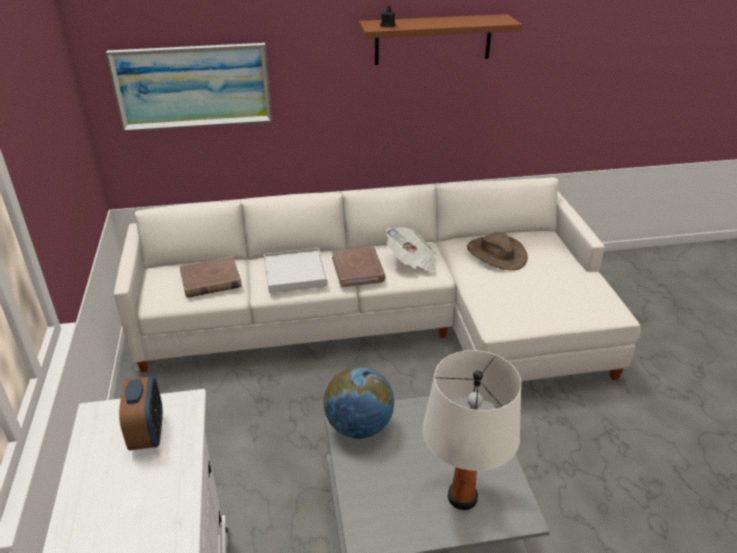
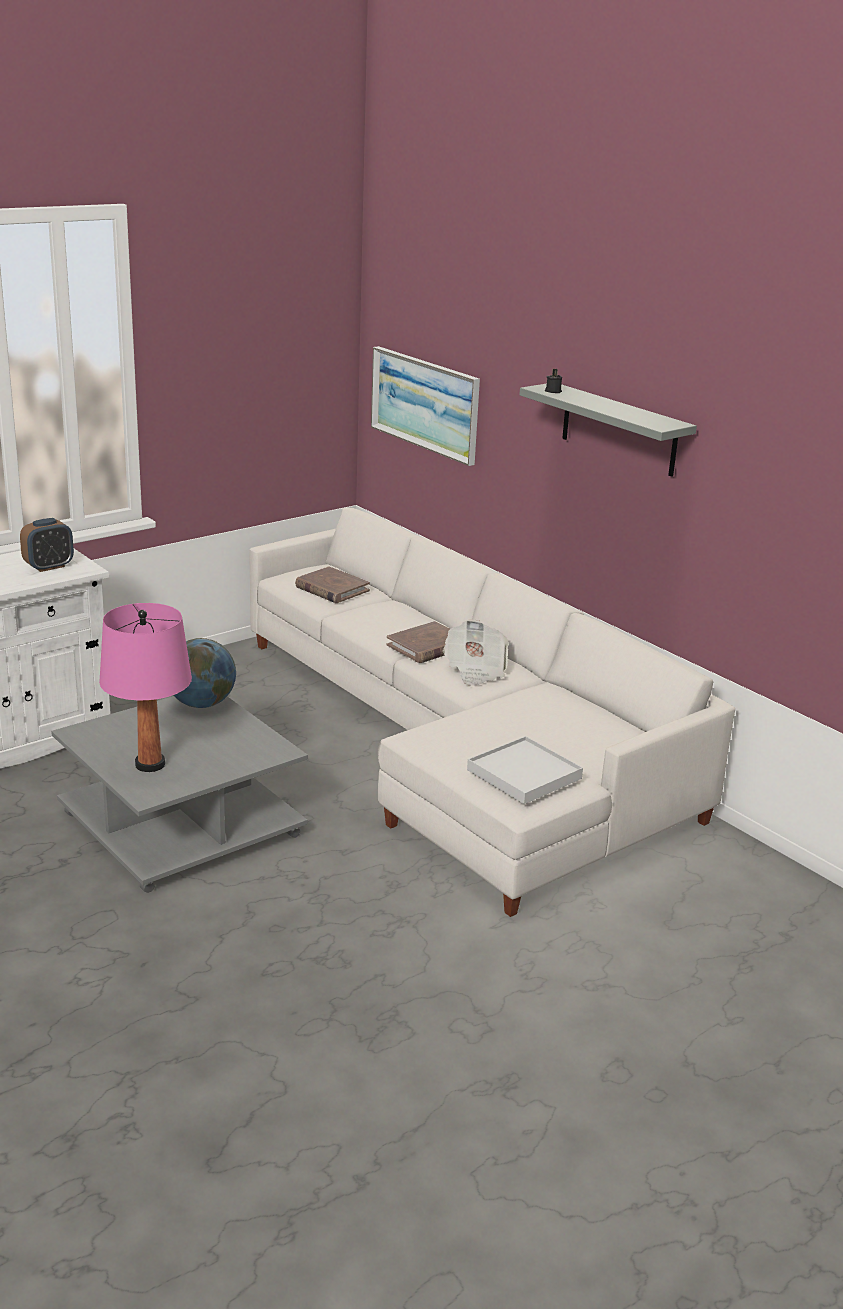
camera: 60 degrees right, 10 degrees down
white tray [264,248,327,293] -> white tray moved to [467,736,583,804]
brown shelf [359,14,522,65] -> grey shelf [519,384,697,477]
white table lamp [422,350,521,510] -> pink table lamp [99,603,192,772]
brown hat [467,232,528,270] -> none

